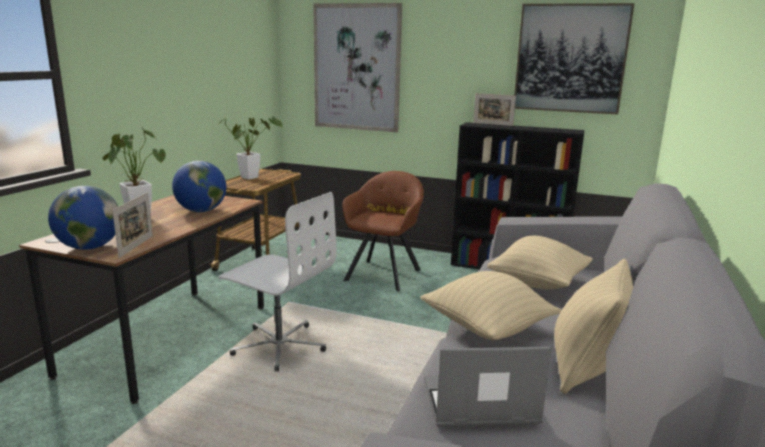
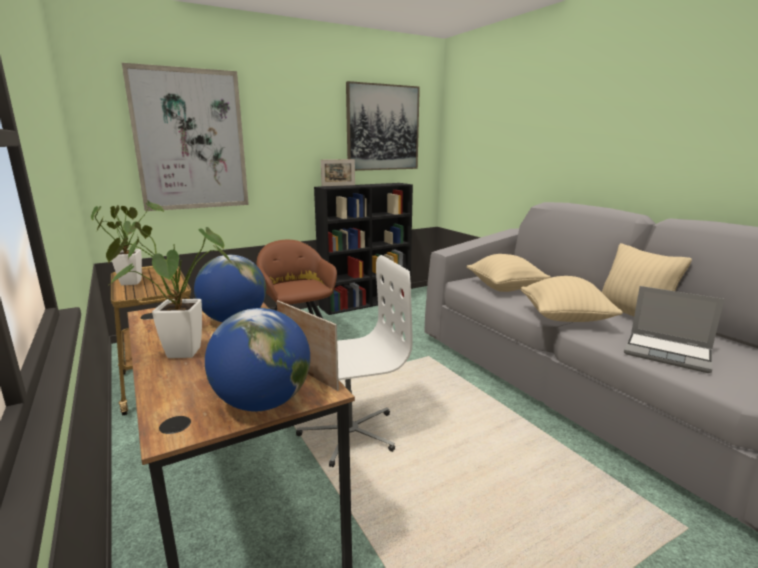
camera: 50 degrees left, 0 degrees up
laptop [424,347,552,427] -> laptop turned 90 degrees counterclockwise [624,286,724,373]

